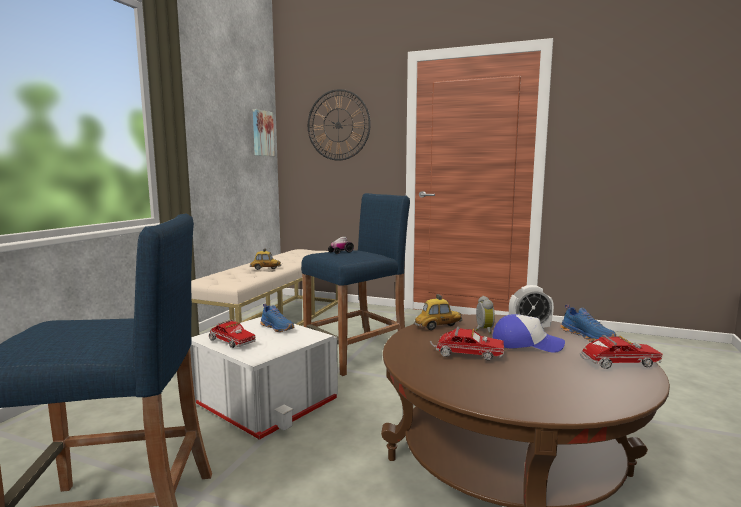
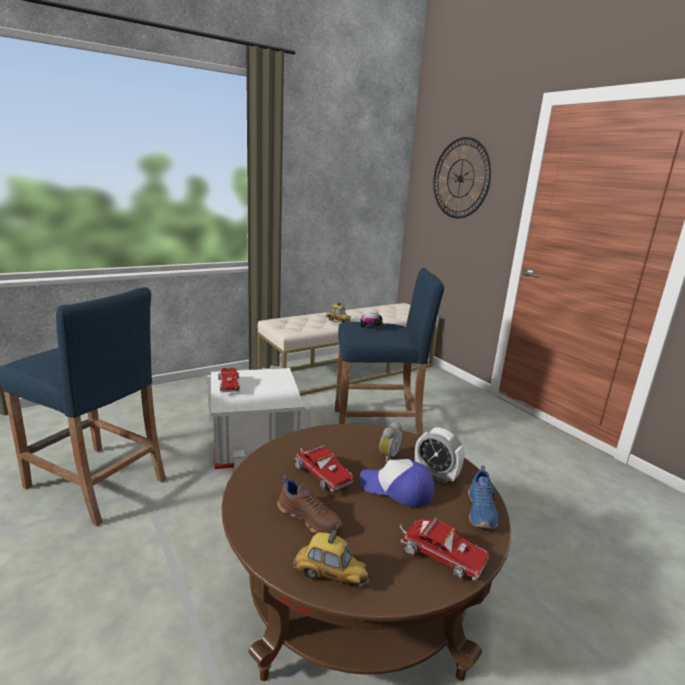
camera: 35 degrees right, 10 degrees up
picture [253,109,275,156] -> none
blue shoe [260,304,294,332] -> none
toy car [413,294,463,330] -> toy car moved to [293,530,369,587]
cap [492,314,565,353] -> cap turned 150 degrees clockwise [360,459,434,507]
none -> brown shoe [277,476,342,534]

